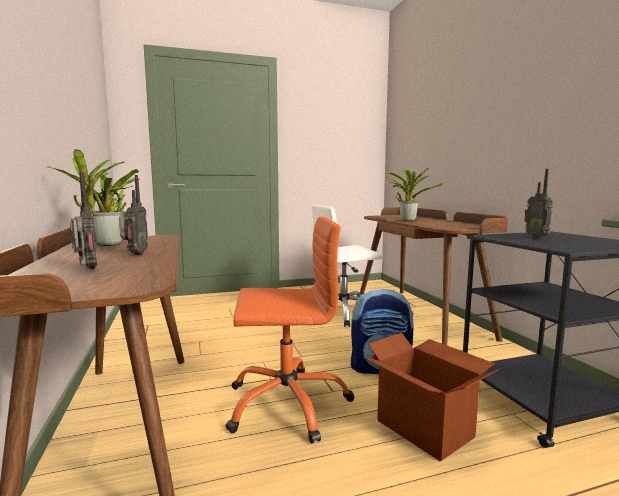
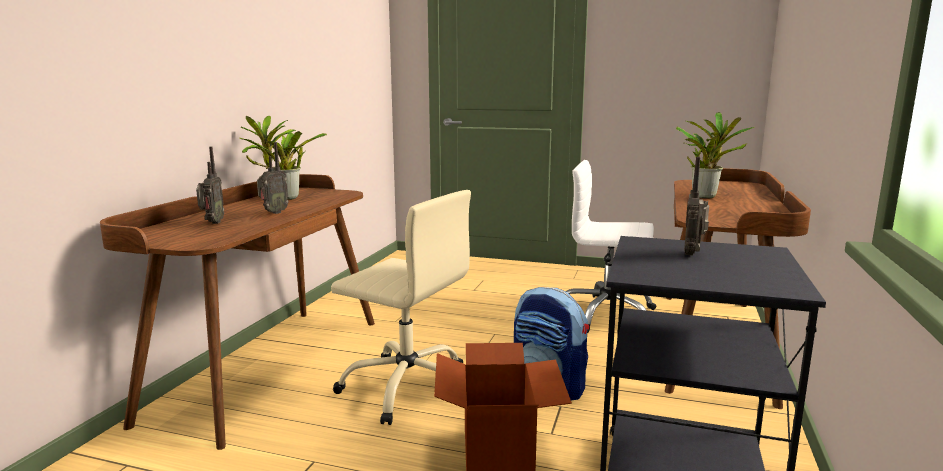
camera: 35 degrees right, 5 degrees up
orange office chair [225,216,354,444] -> beige office chair [331,190,471,425]

